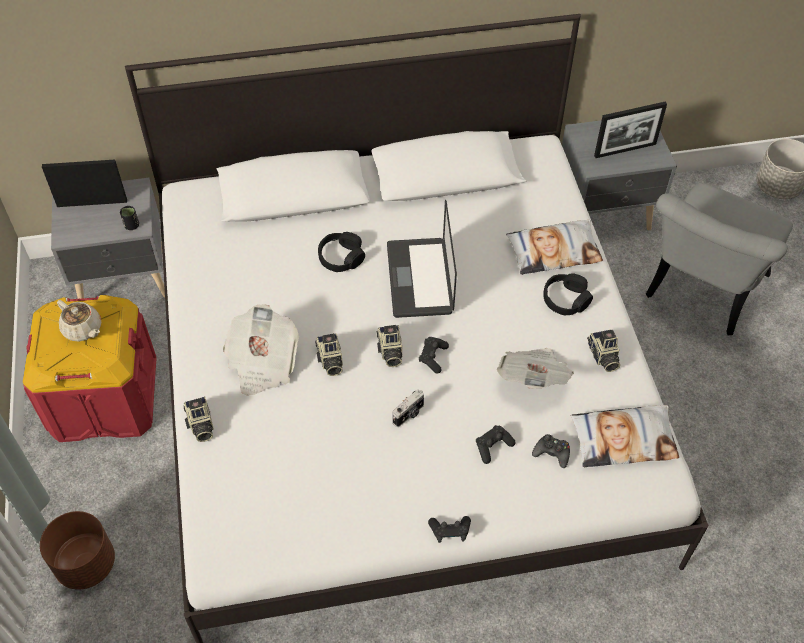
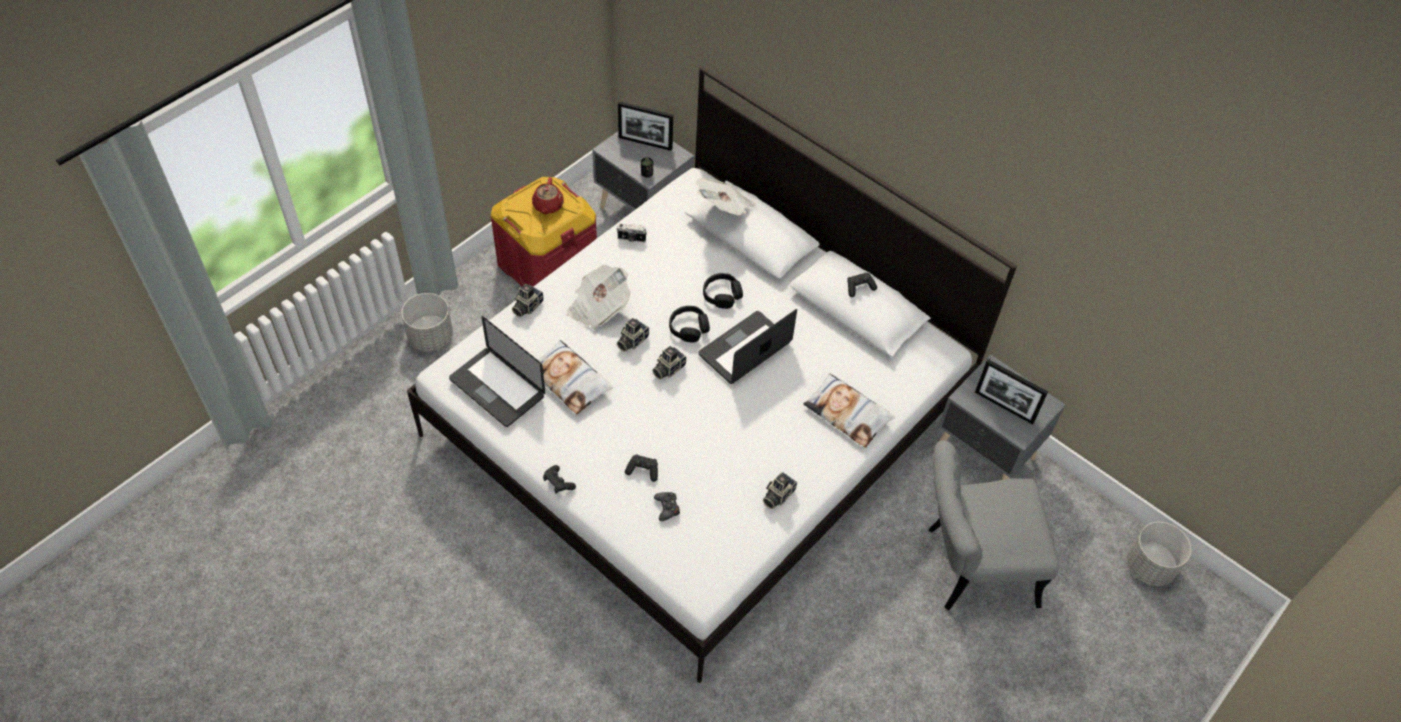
camera: 50 degrees right, 0 degrees up
brown planter [40,511,115,590] -> grey planter [401,293,453,351]
picture frame [42,160,127,207] -> picture frame turned 150 degrees clockwise [618,102,673,151]
beige teapot [57,300,101,342] -> red teapot [532,177,564,215]
camera [393,389,424,427] -> camera moved to [617,224,647,242]
black game controller [419,337,449,374] -> black game controller moved to [847,272,877,297]
newspaper [497,348,574,389] -> newspaper moved to [696,177,756,216]
black headphones [543,273,593,316] -> black headphones moved to [669,306,710,342]
pillow [571,405,679,468] -> pillow moved to [538,340,613,414]
none -> laptop [449,316,545,427]

